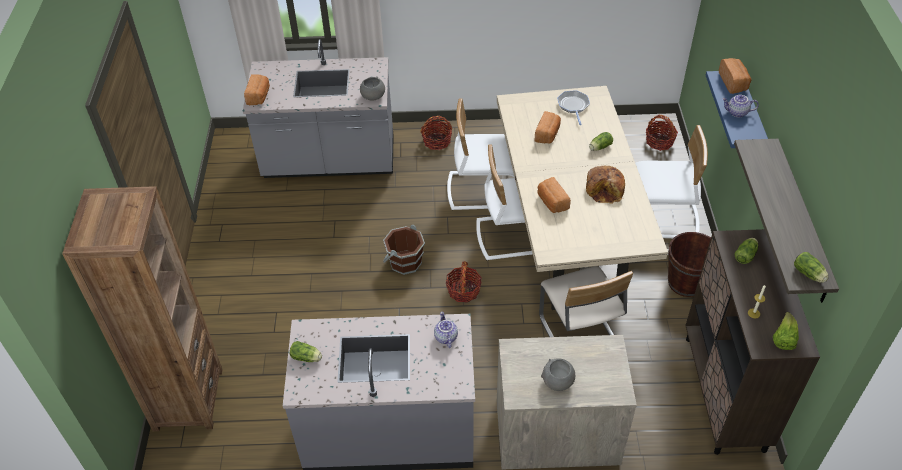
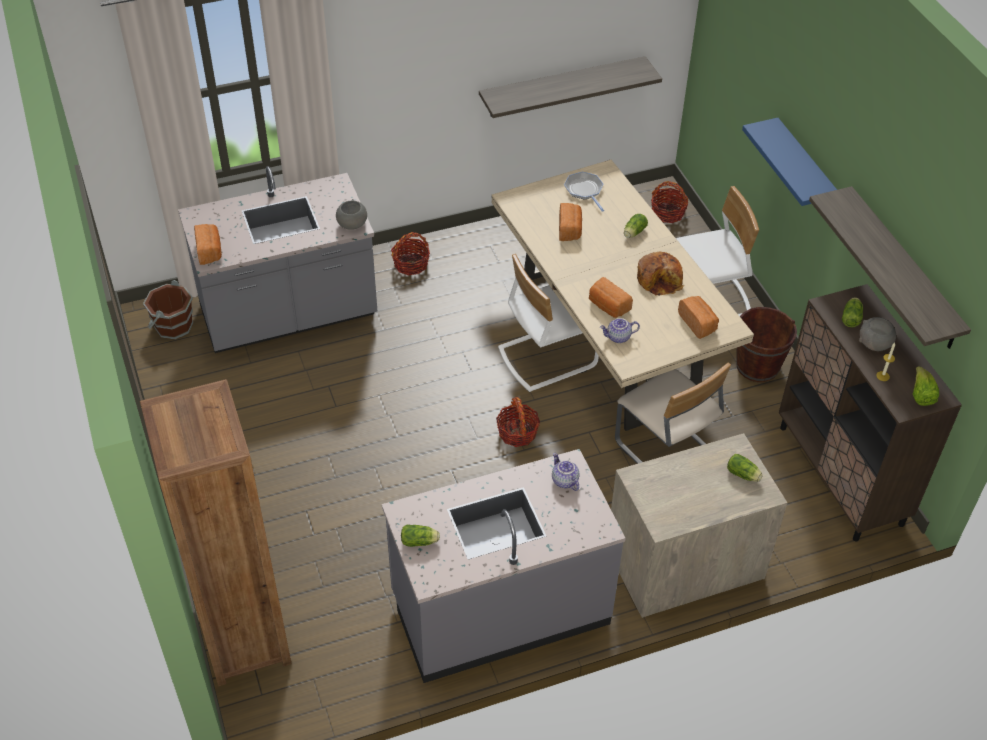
camera: 20 degrees left, 0 degrees up
brown bucket [383,225,425,275] -> brown bucket moved to [143,280,193,339]
white chair [447,98,515,210] -> none
grey bowl [541,358,575,391] -> grey bowl moved to [859,317,896,351]
bread [719,58,752,94] -> bread moved to [678,296,719,339]
teapot [722,95,759,118] -> teapot moved to [600,318,640,343]
lettuce [794,252,829,283] -> lettuce moved to [727,454,763,482]
none -> shelf [479,56,662,118]

